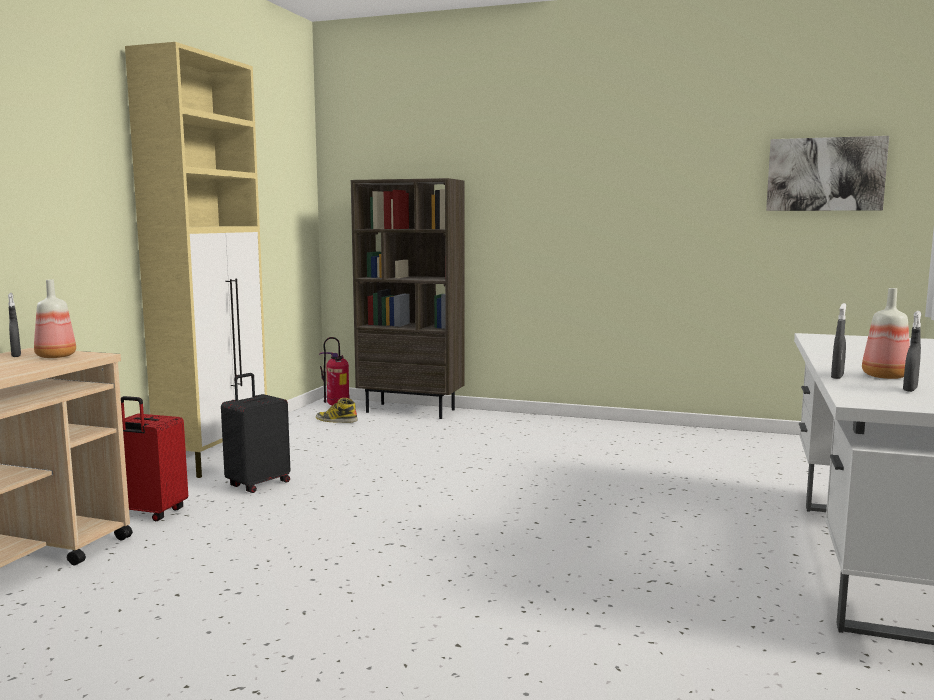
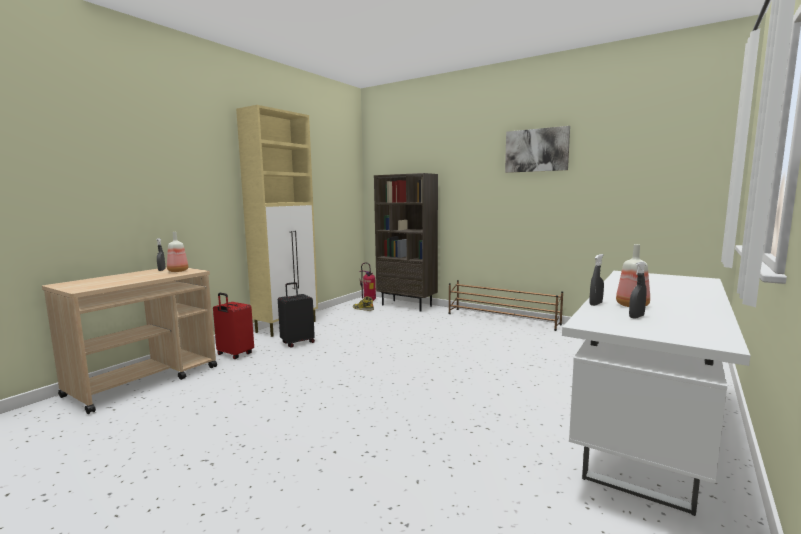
camera: 15 degrees right, 0 degrees up
picture [766,136,889,211] -> picture moved to [505,126,570,173]
none -> brown shoe rack [449,280,563,331]

